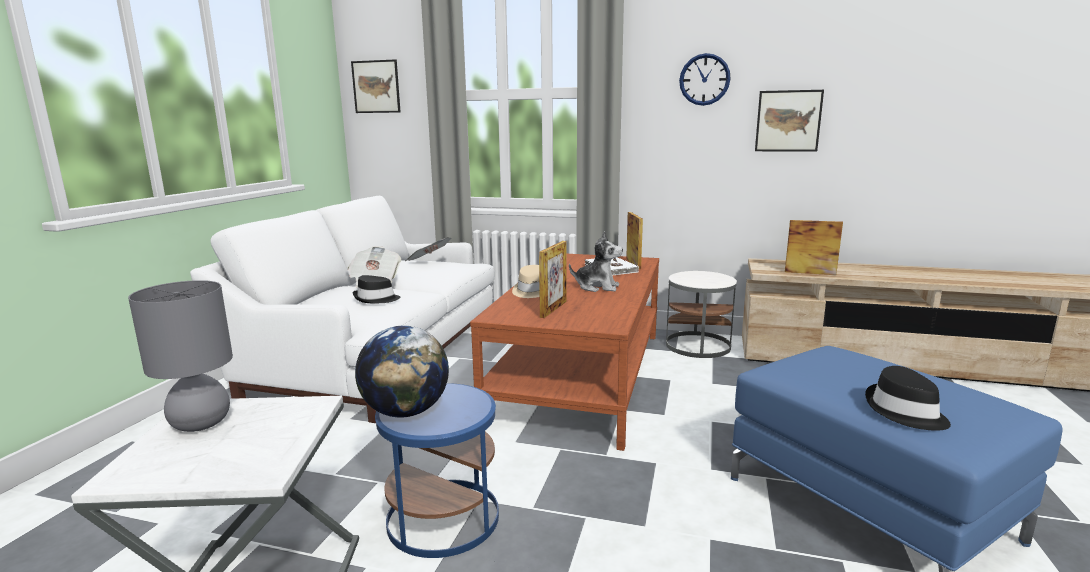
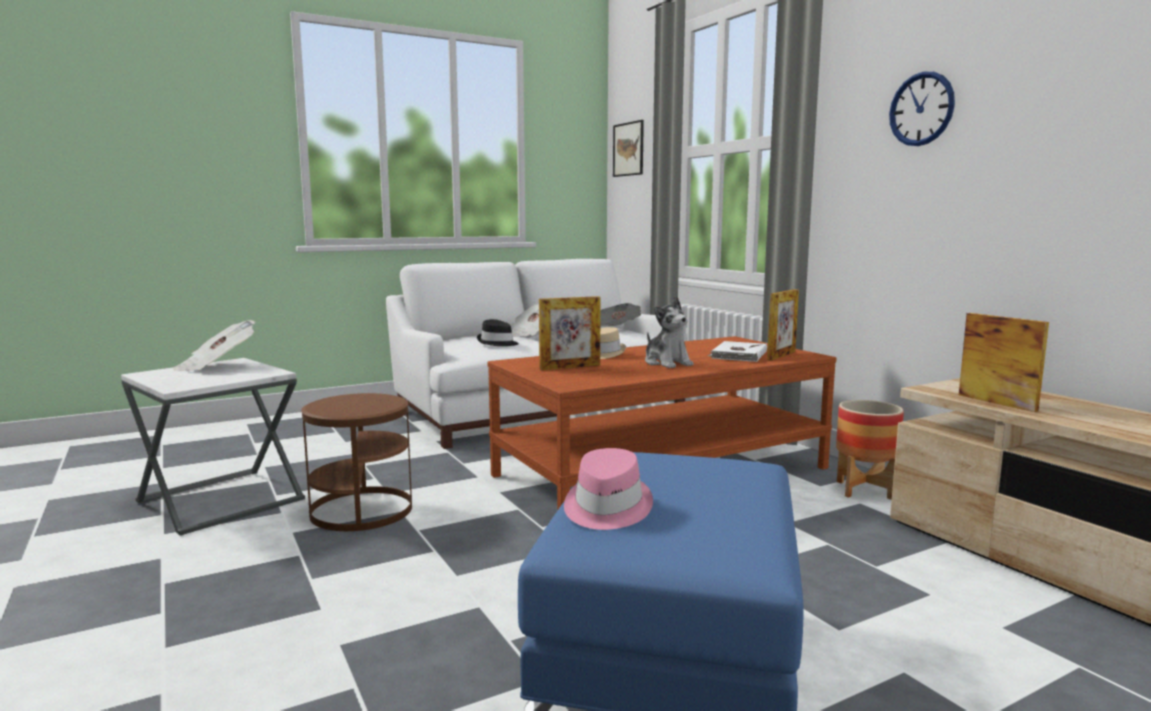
camera: 45 degrees right, 5 degrees down
grey table lamp [128,280,233,432] -> newspaper [173,320,256,371]
globe [355,326,449,418] -> none
blue side table [375,383,499,558] -> brown side table [301,393,412,531]
white side table [666,271,737,358] -> planter [836,400,904,500]
picture [755,90,824,152] -> none
black hat [865,366,951,431] -> pink hat [564,448,653,530]

